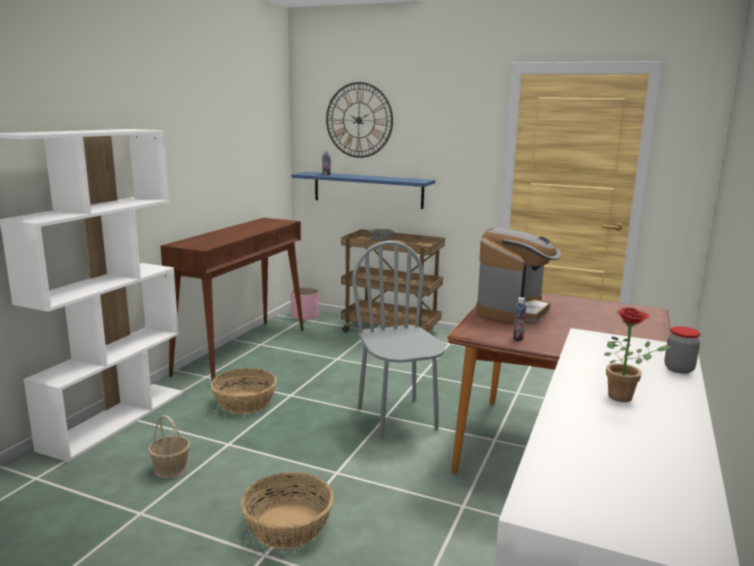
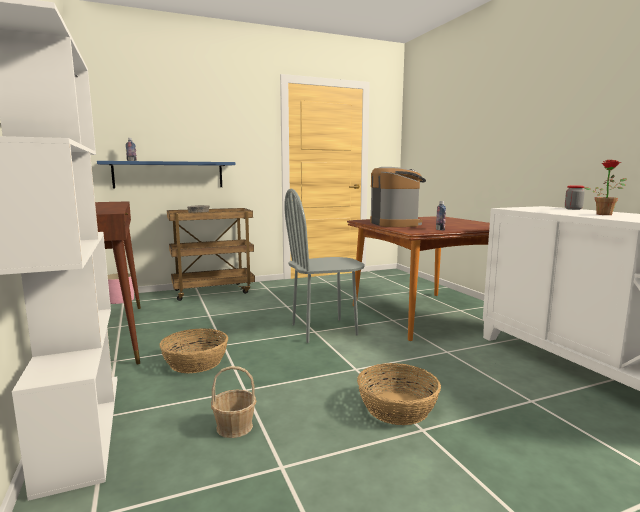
camera: 45 degrees left, 5 degrees down
wall clock [326,82,393,158] -> none
grey chair [352,241,445,439] -> grey chair turned 45 degrees counterclockwise [284,189,365,343]

